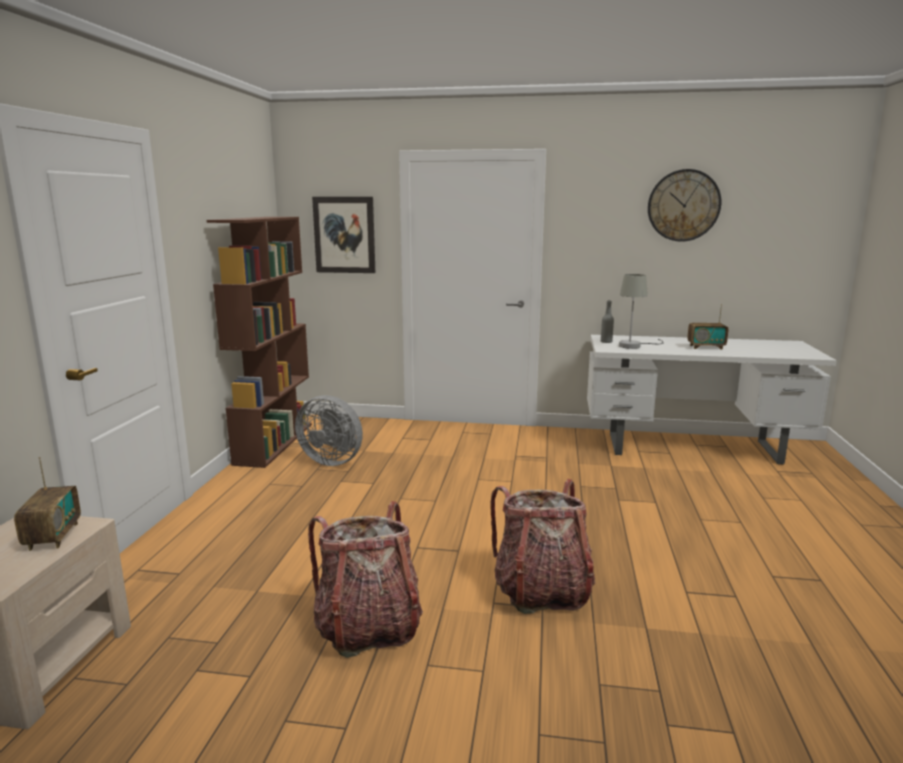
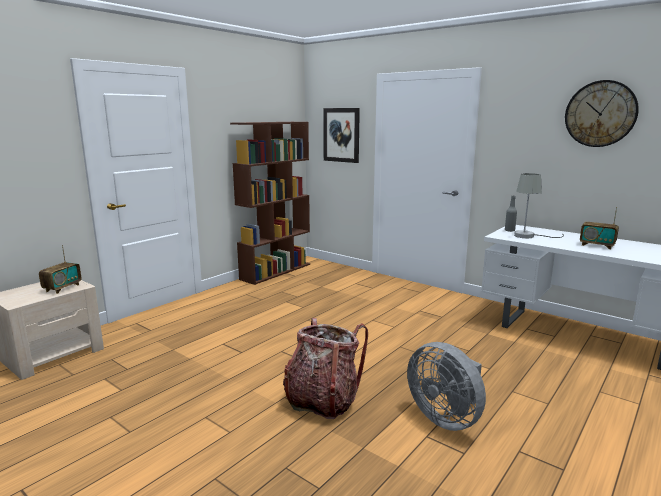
camera: 30 degrees right, 0 degrees up
grey fan [295,395,363,466] -> grey fan moved to [407,342,486,431]
backpack [308,501,423,658] -> none

